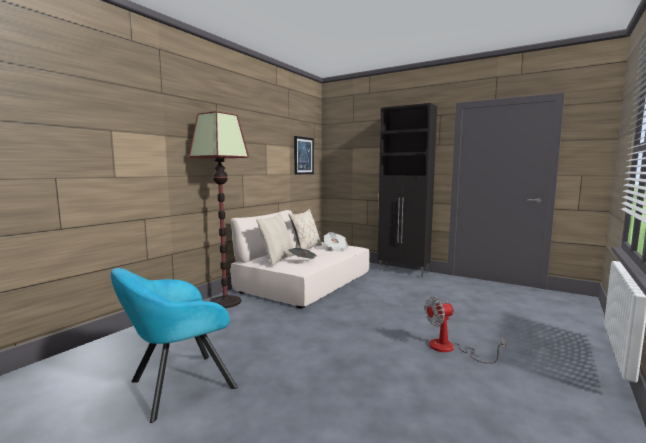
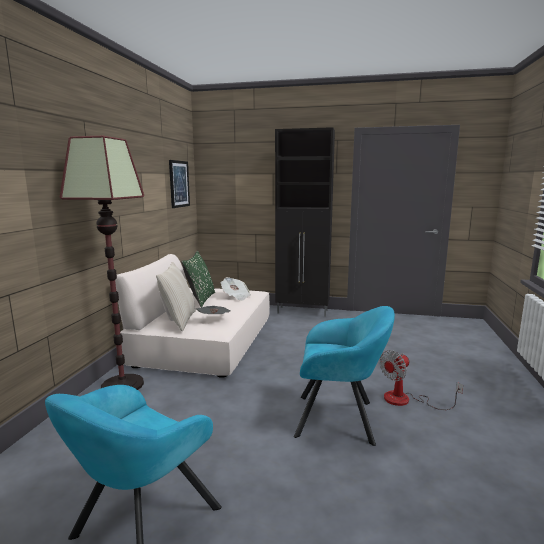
camera: 20 degrees left, 5 degrees up
beige pillow [289,209,322,250] -> green pillow [181,251,215,307]
none -> turquoise armchair [294,306,395,446]

